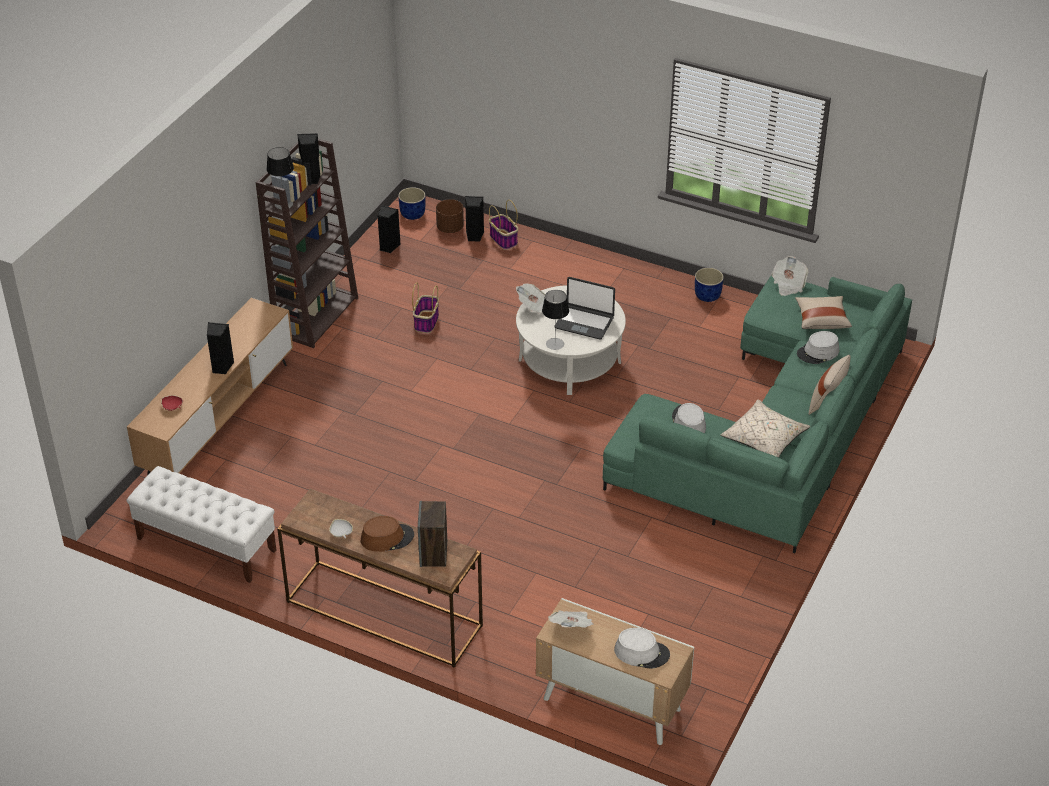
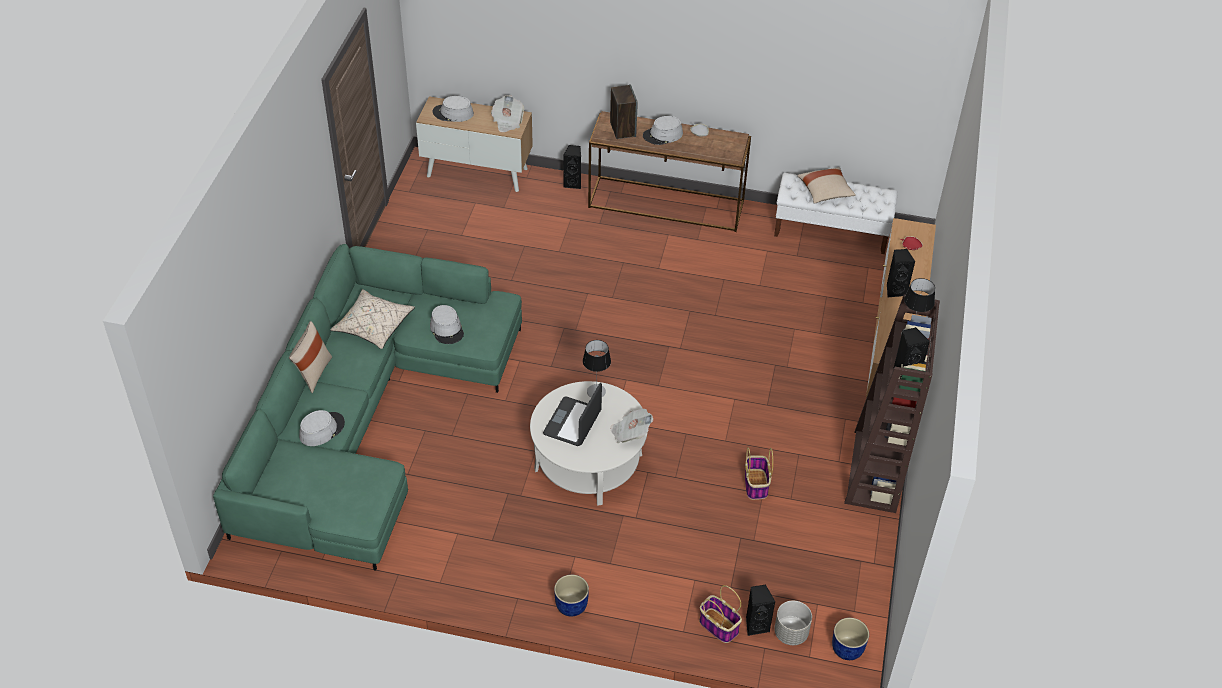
camera: 165 degrees right, 5 degrees up
brown hat [361,516,414,552] -> grey hat [643,116,683,145]
black speaker [377,205,400,253] -> black speaker moved to [563,145,581,189]
brown planter [436,199,464,233] -> grey planter [774,601,812,645]
laptop [556,277,615,339] -> laptop turned 75 degrees counterclockwise [543,383,602,446]
blue planter [695,268,724,302] -> blue planter moved to [554,575,589,617]
newspaper [772,256,808,296] -> none
beige pillow [795,296,852,329] -> beige pillow moved to [797,167,856,204]

